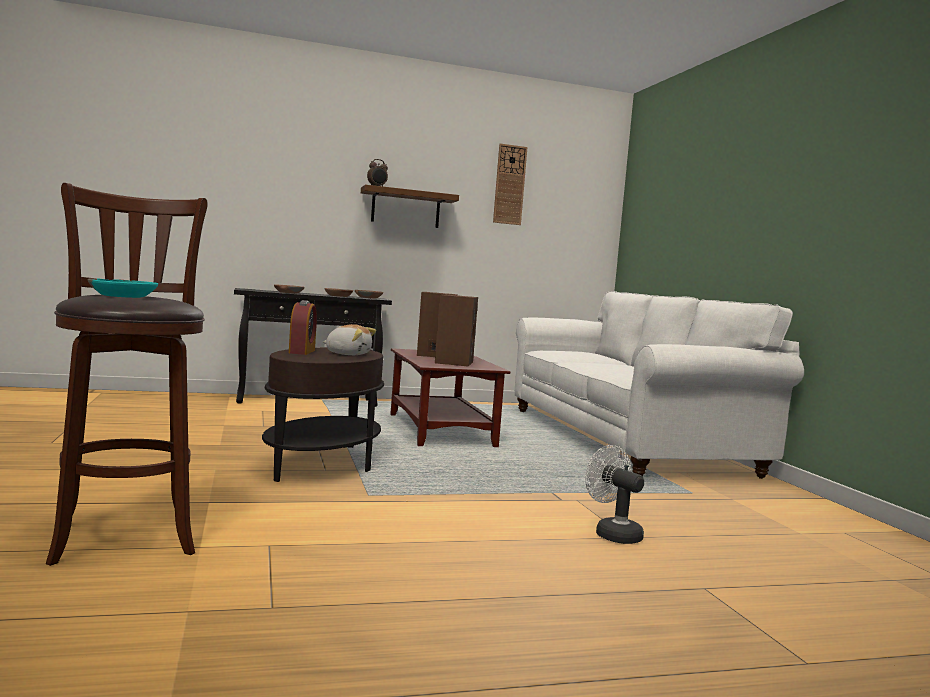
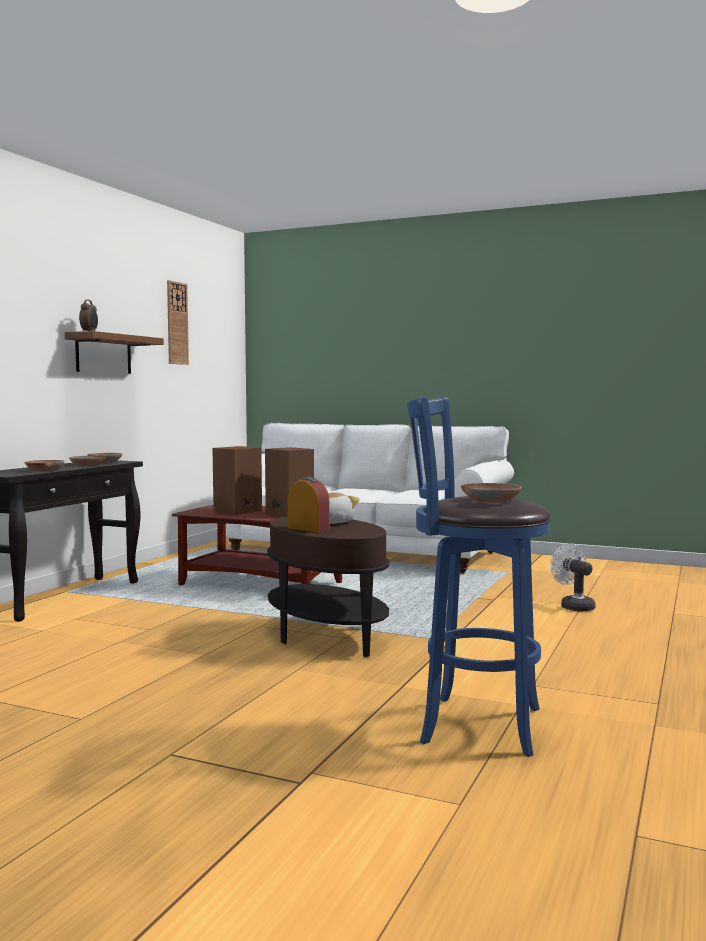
camera: 50 degrees left, 0 degrees up
brown stool [46,183,208,566] -> blue stool [407,397,552,757]
turquoise bowl [88,278,158,298] -> brown bowl [461,483,522,503]
white fan [585,445,644,544] -> white fan turned 60 degrees clockwise [551,544,595,612]

